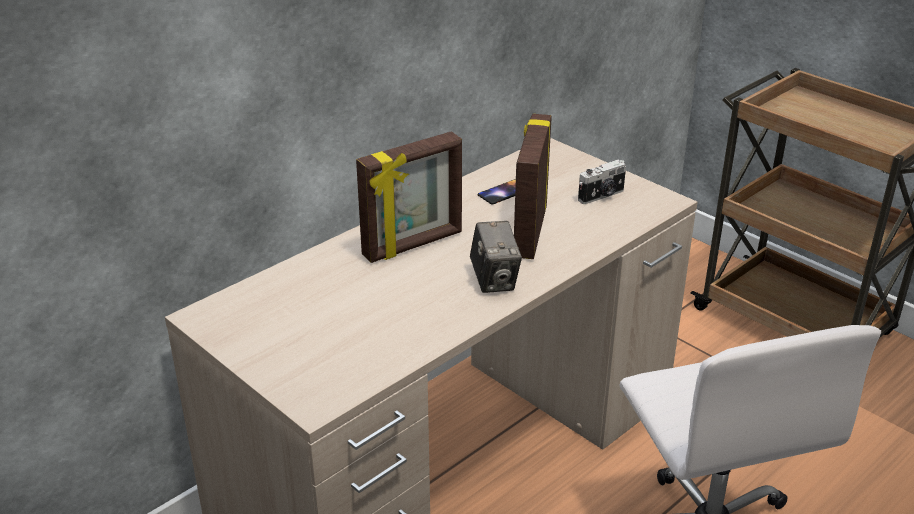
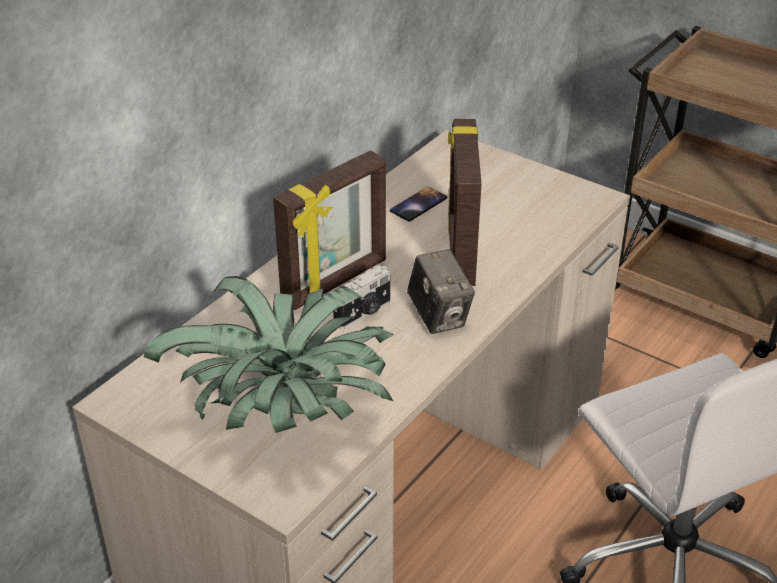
camera: 10 degrees left, 5 degrees up
camera [578,160,626,204] -> camera moved to [333,265,391,329]
none -> potted plant [144,276,394,433]

